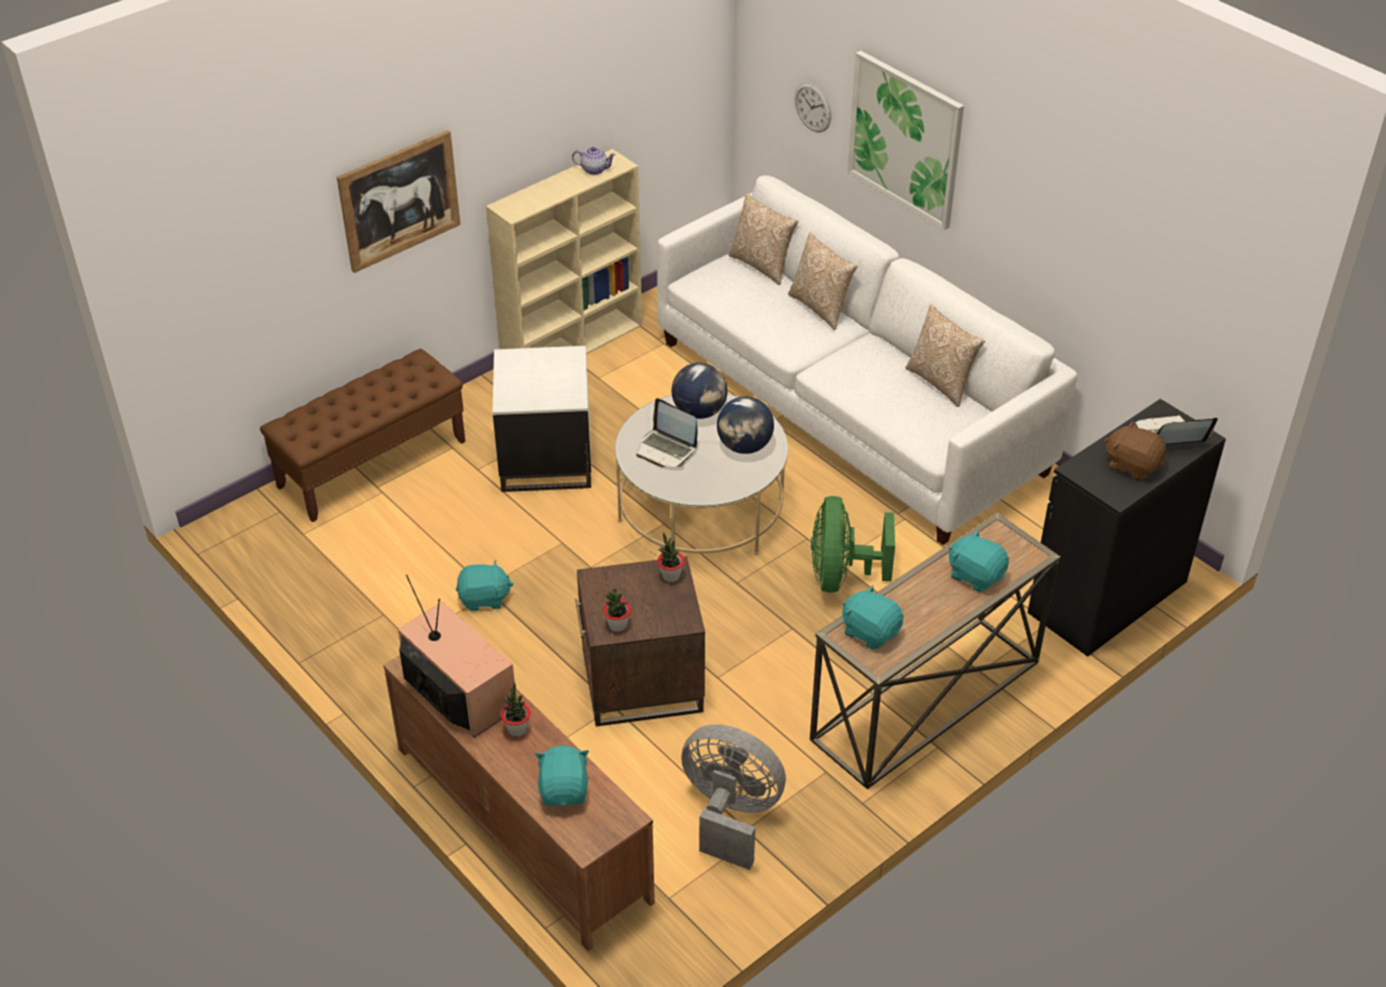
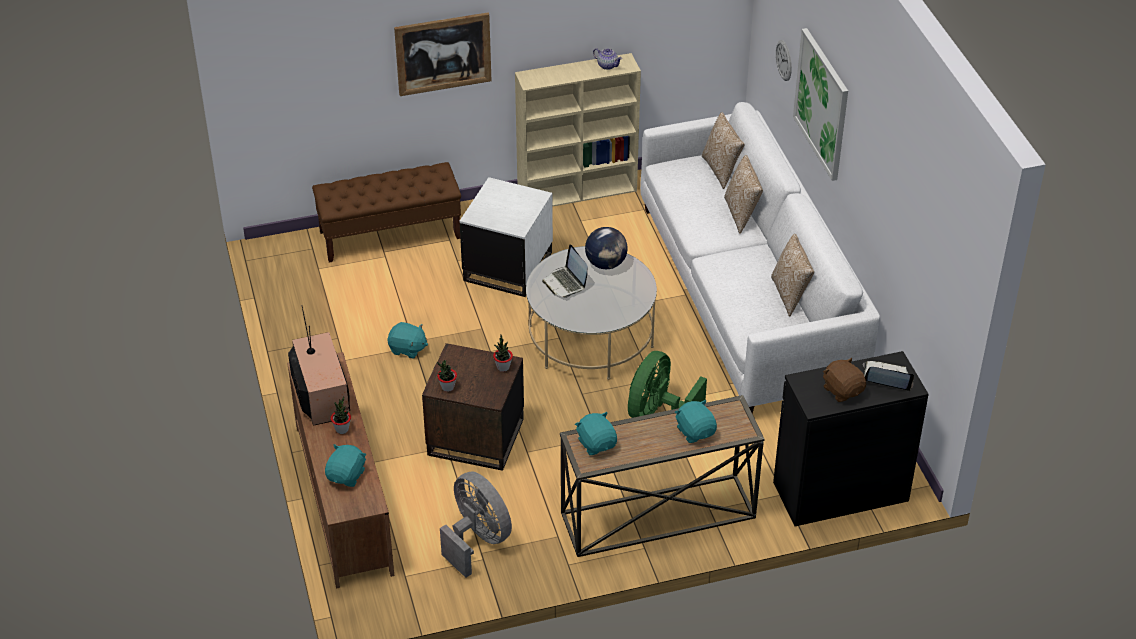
camera: 25 degrees right, 0 degrees up
globe [717,397,774,454] -> none

